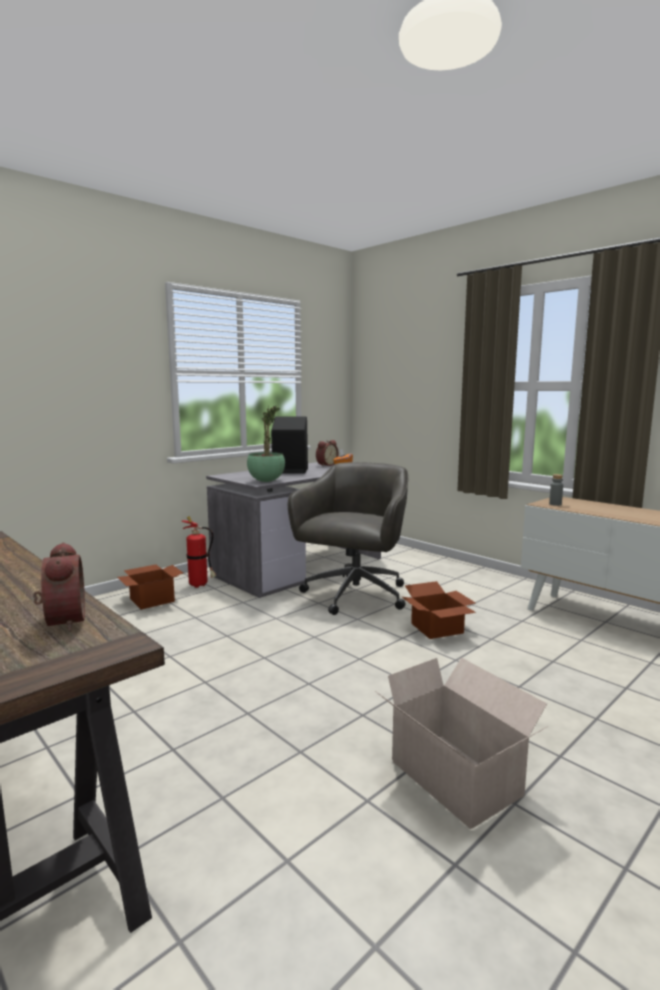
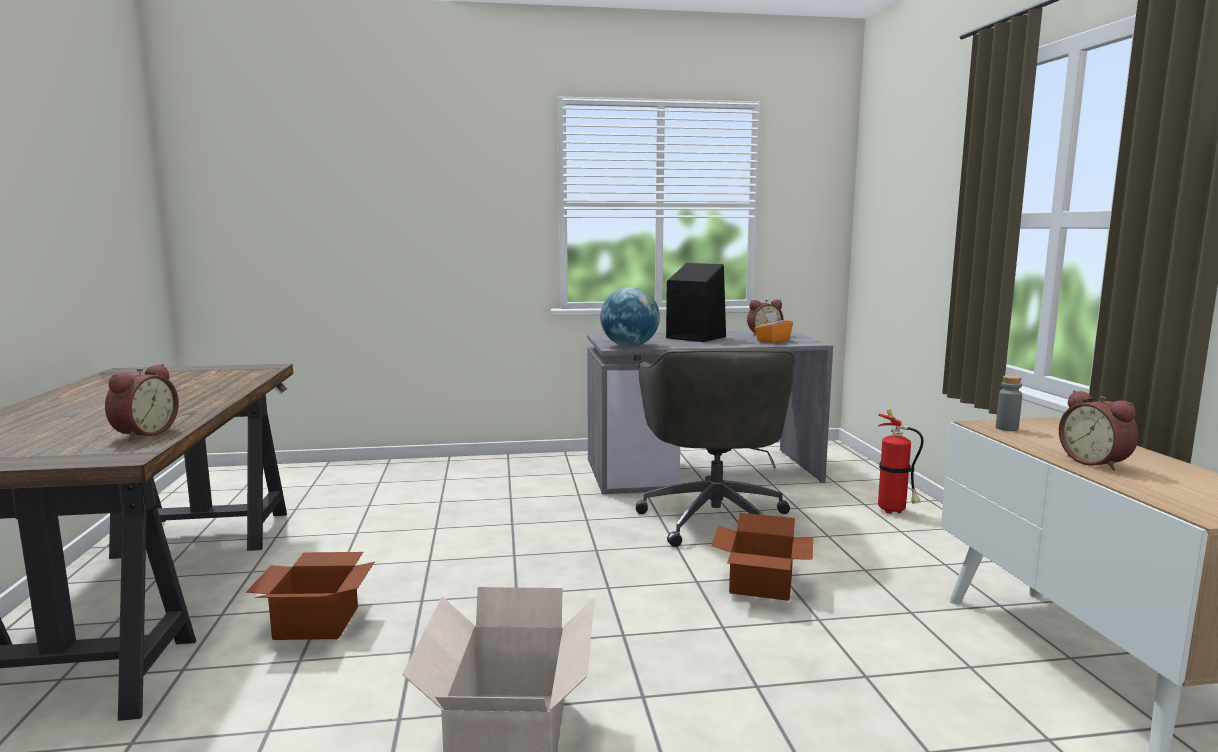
camera: 35 degrees right, 0 degrees up
cardboard box [117,564,183,609] -> cardboard box moved to [246,552,375,640]
fire extinguisher [182,516,216,588] -> fire extinguisher moved to [878,409,924,514]
potted plant [247,405,285,482] -> globe [600,287,660,347]
grey office chair [288,462,408,615] -> grey office chair turned 120 degrees clockwise [636,348,795,547]
none -> alarm clock [1059,390,1138,471]

